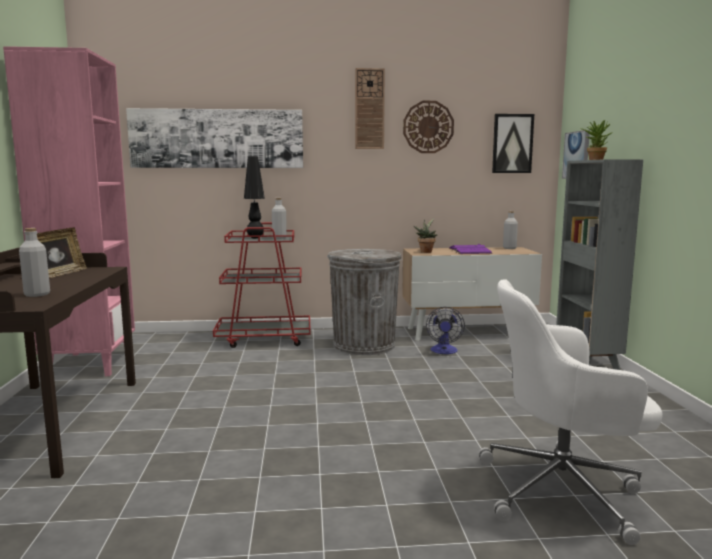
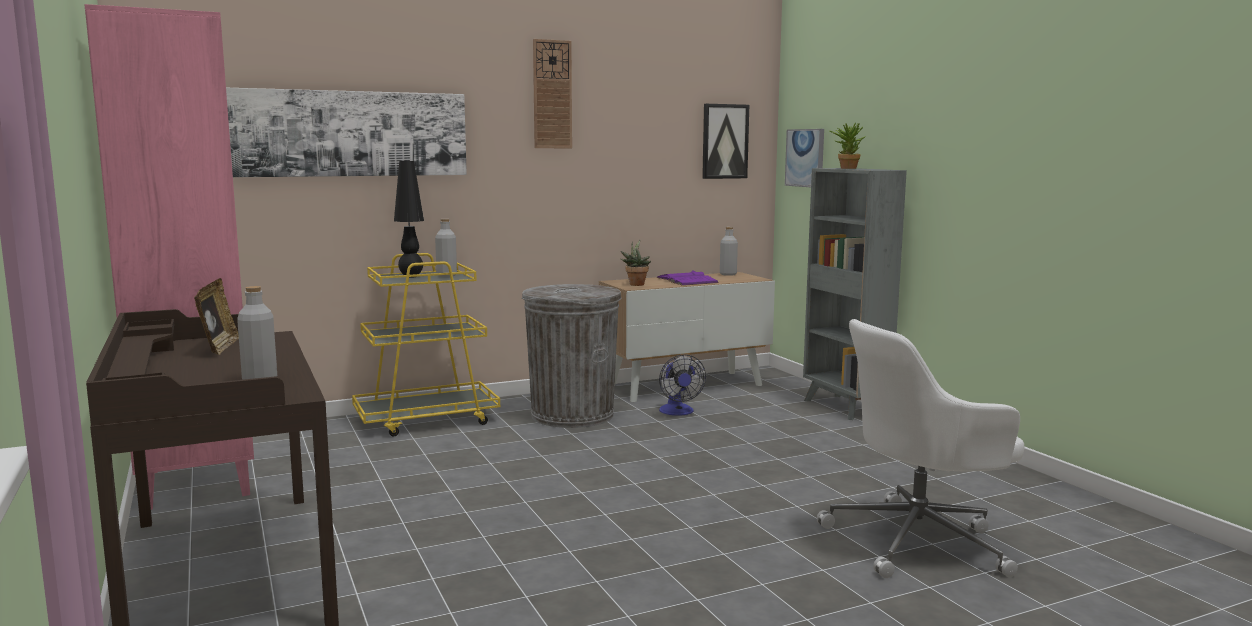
camera: 20 degrees left, 0 degrees up
red cart [213,222,311,348] -> yellow cart [352,253,500,436]
wall clock [403,101,454,153] -> none

